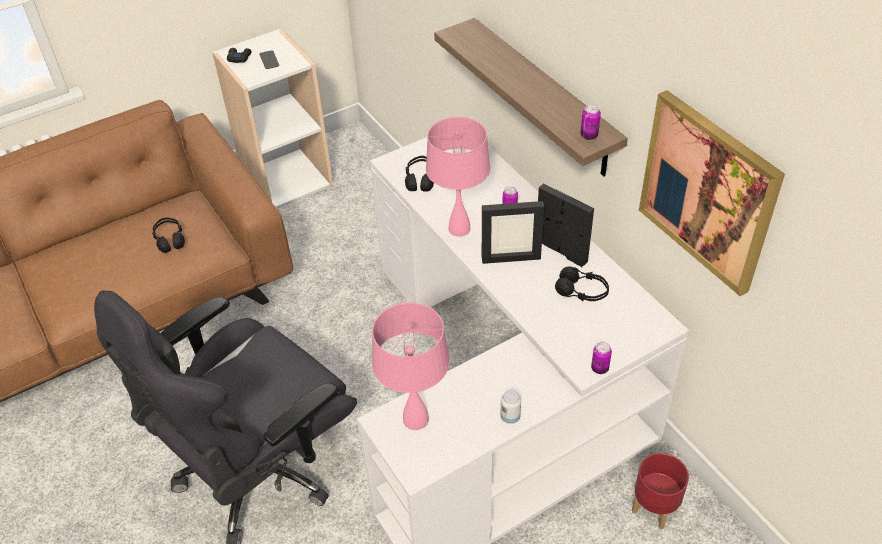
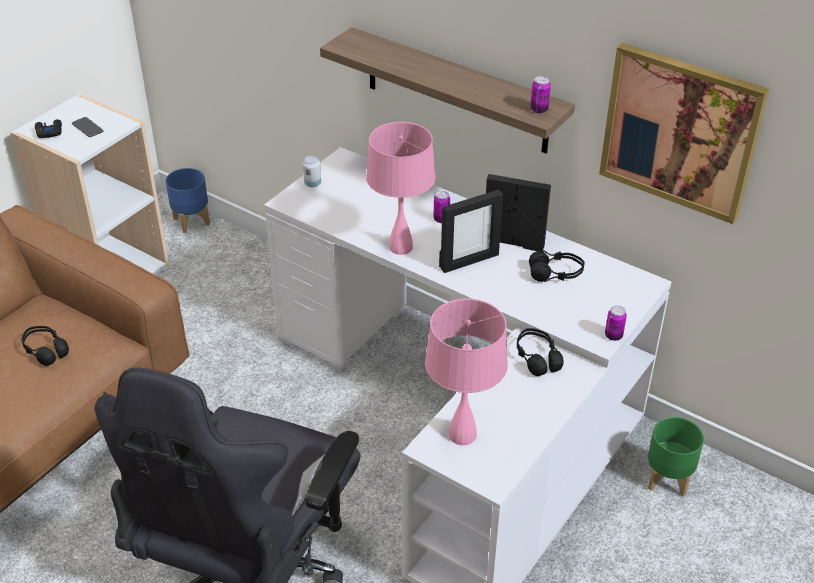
camera: 25 degrees left, 5 degrees down
black headphones [405,156,434,192] -> black headphones moved to [517,328,563,376]
can [500,390,521,424] -> can moved to [303,156,321,188]
red planter [632,453,689,529] -> green planter [648,417,704,497]
none -> blue planter [166,168,210,233]

